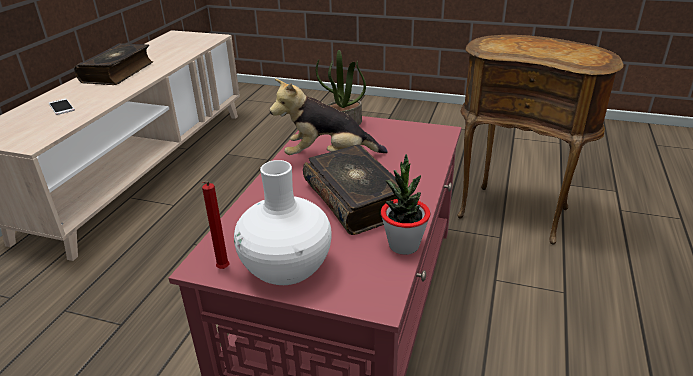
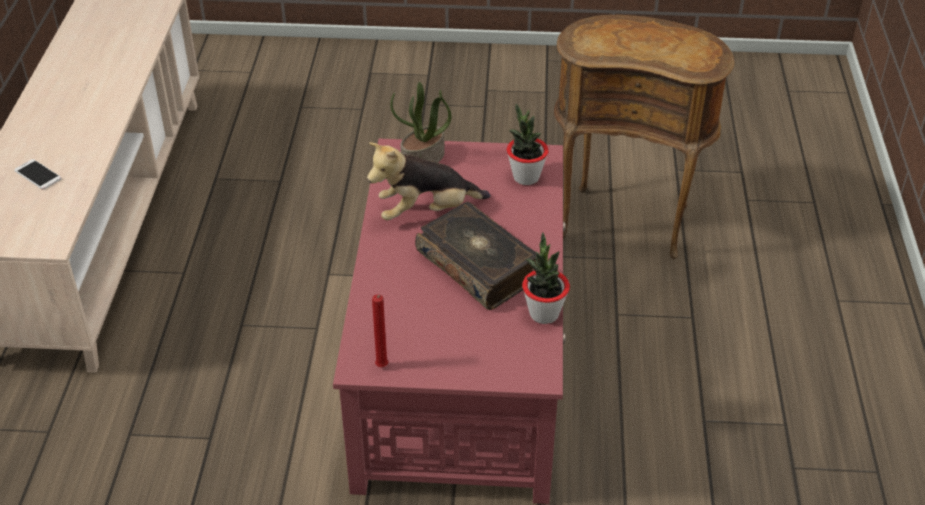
camera: 15 degrees left, 10 degrees up
book [74,43,153,85] -> none
white vase [234,160,332,285] -> none
none -> potted plant [507,103,549,185]

